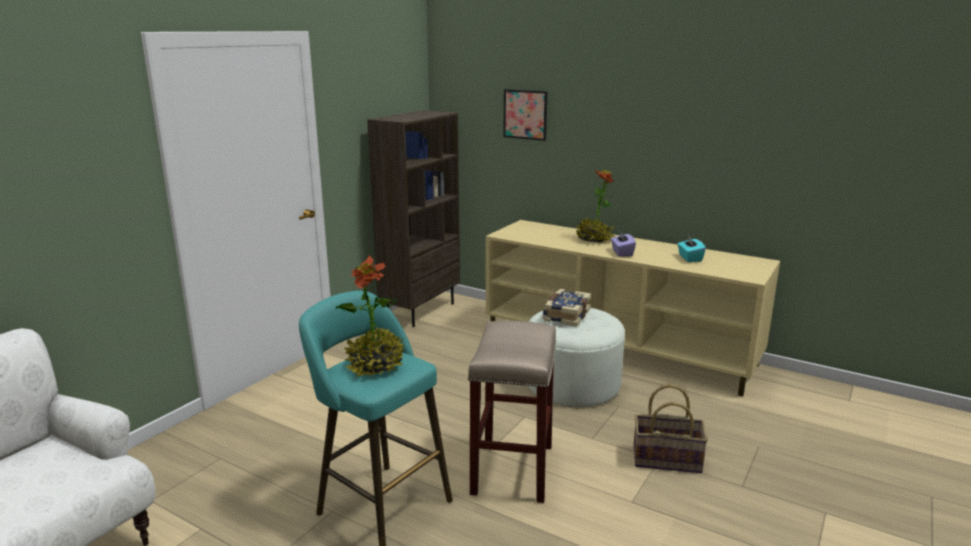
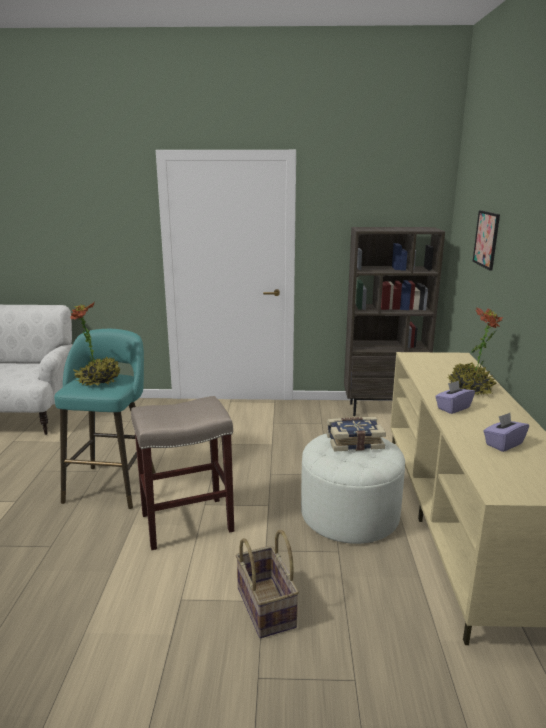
camera: 60 degrees right, 0 degrees up
turquoise tissue box [677,236,706,262] -> purple tissue box [483,413,529,452]

